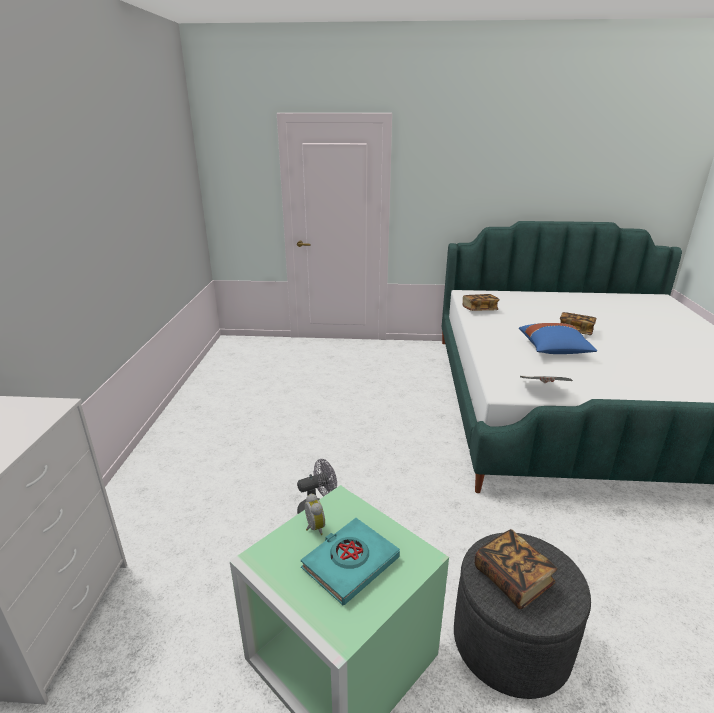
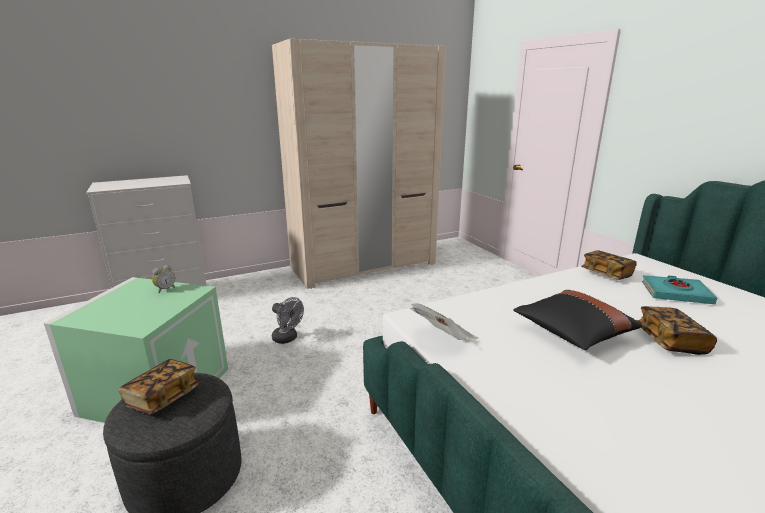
camera: 60 degrees right, 5 degrees down
turquoise book [301,518,400,605] -> turquoise book moved to [642,275,717,304]
blue pillow [519,323,597,354] -> black pillow [513,290,642,350]
none -> beige wardrobe [272,39,446,289]

